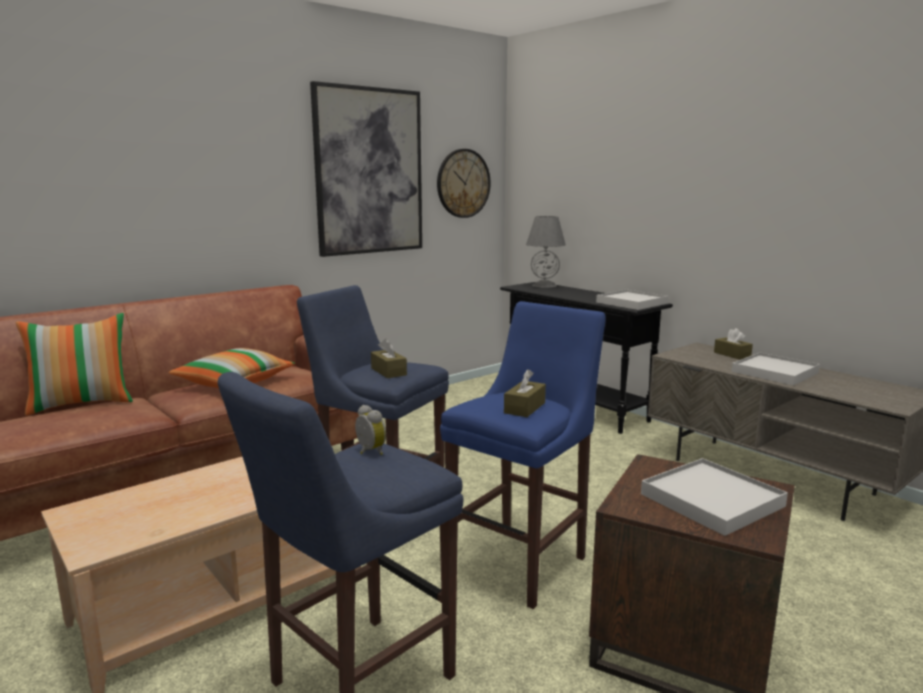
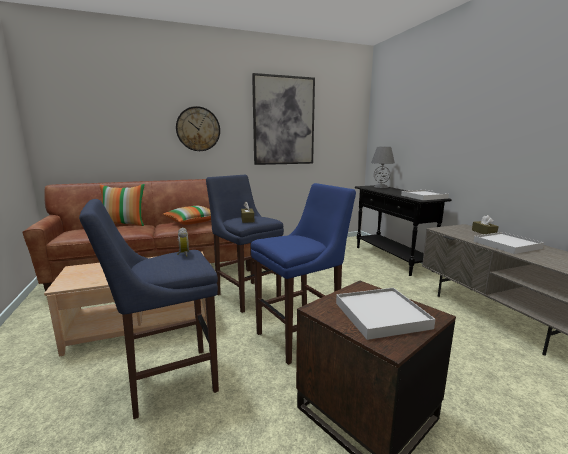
camera: 20 degrees right, 0 degrees up
wall clock [437,149,491,218] -> wall clock moved to [176,106,220,151]
brown tissue box [504,369,546,417] -> none

